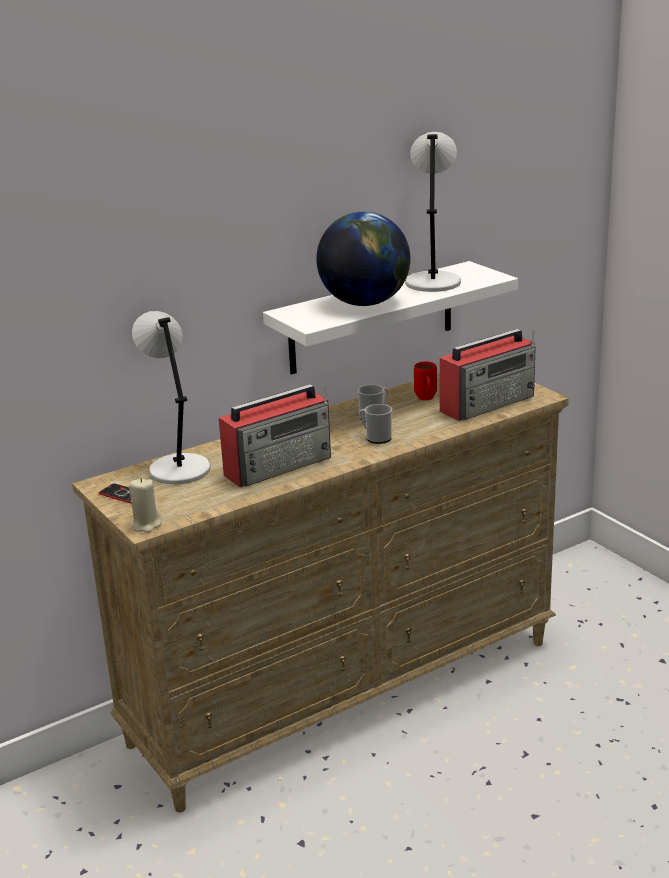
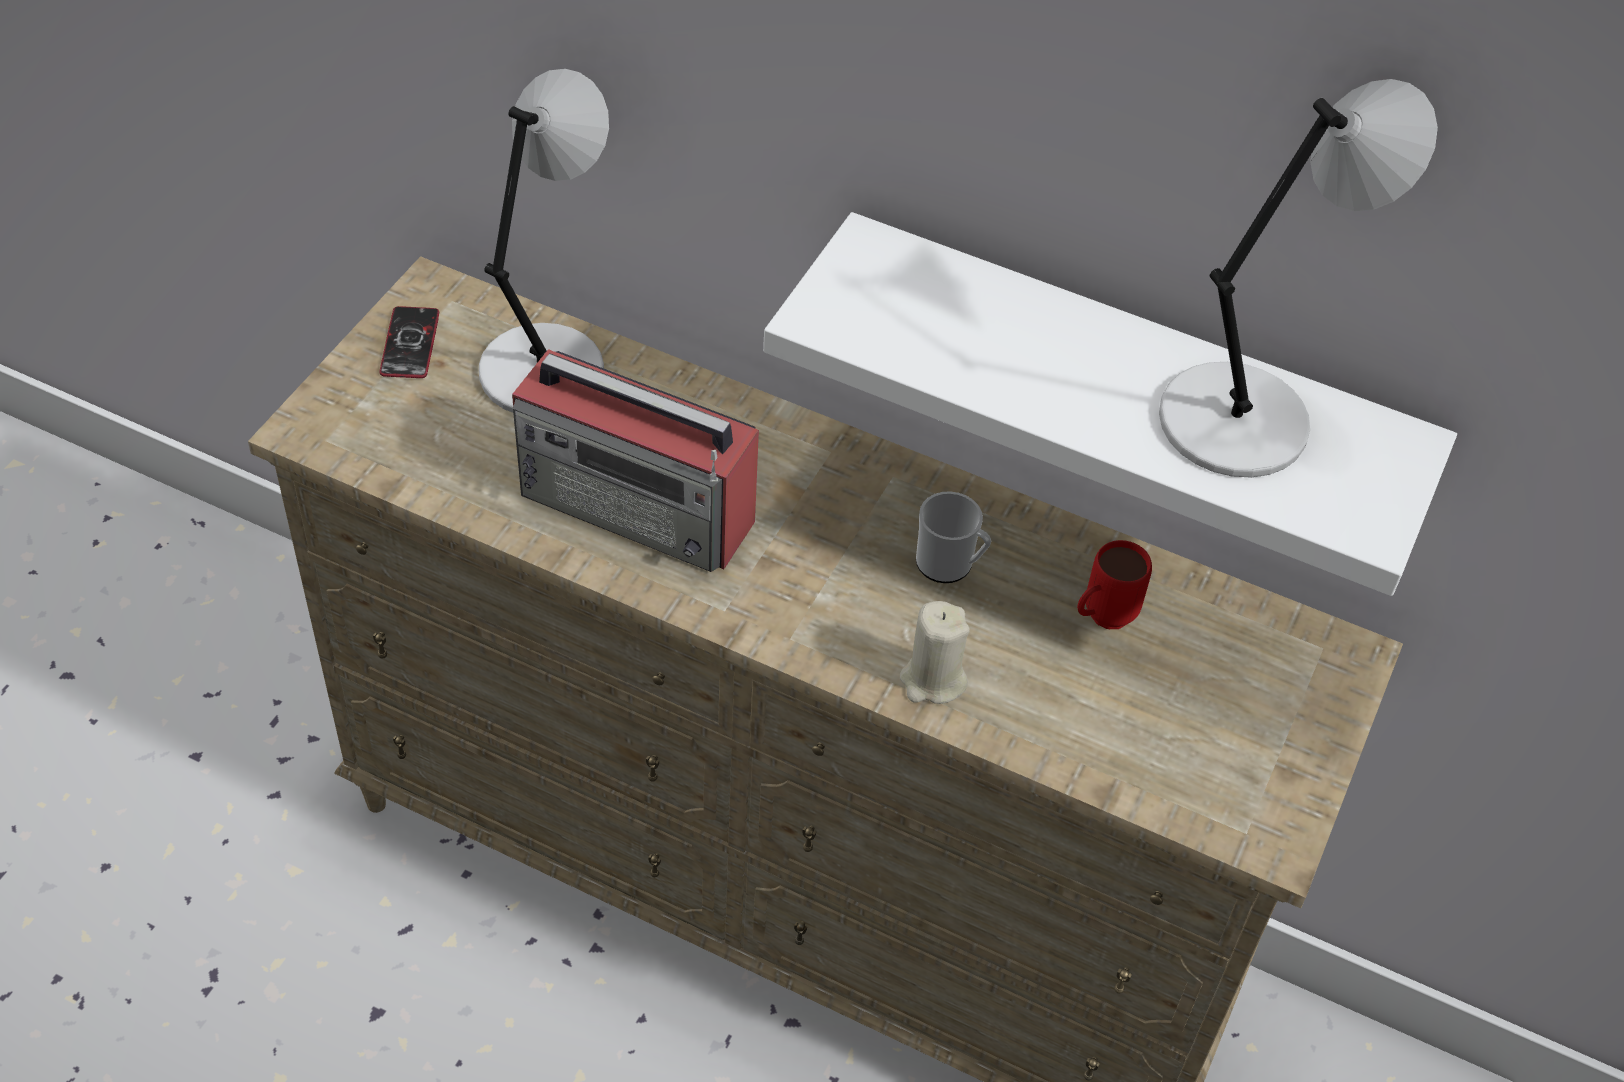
camera: 55 degrees right, 25 degrees up
beige candle [129,478,162,533] -> beige candle moved to [900,601,970,704]
globe [316,212,410,306] -> none
mug [359,404,392,444] -> none
radio [440,329,536,421] -> none

